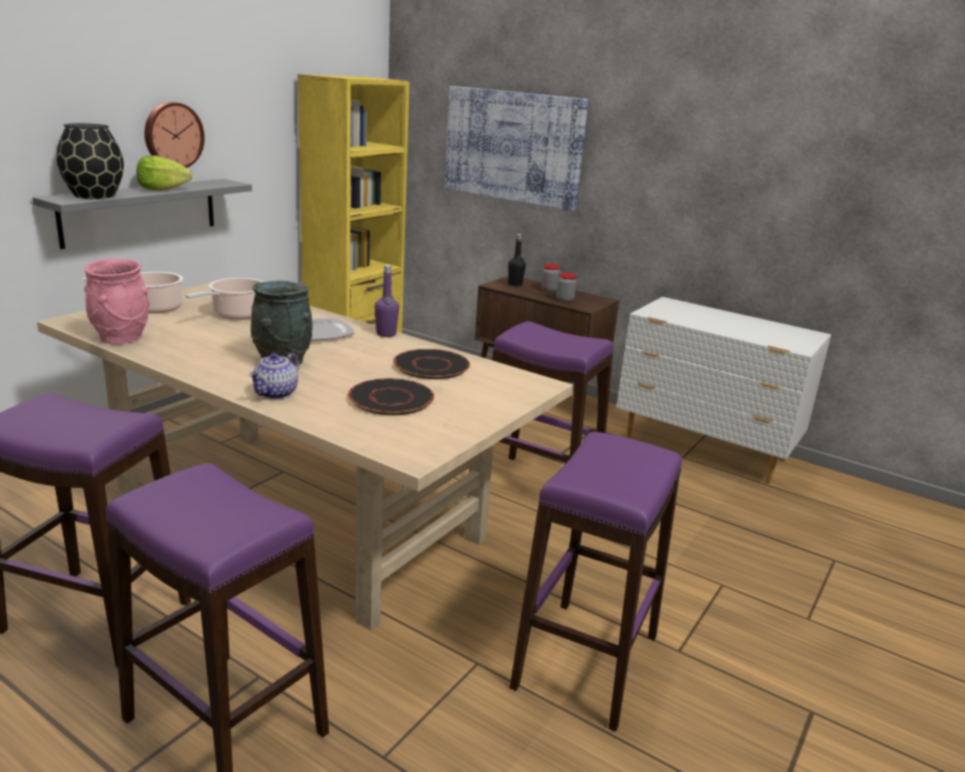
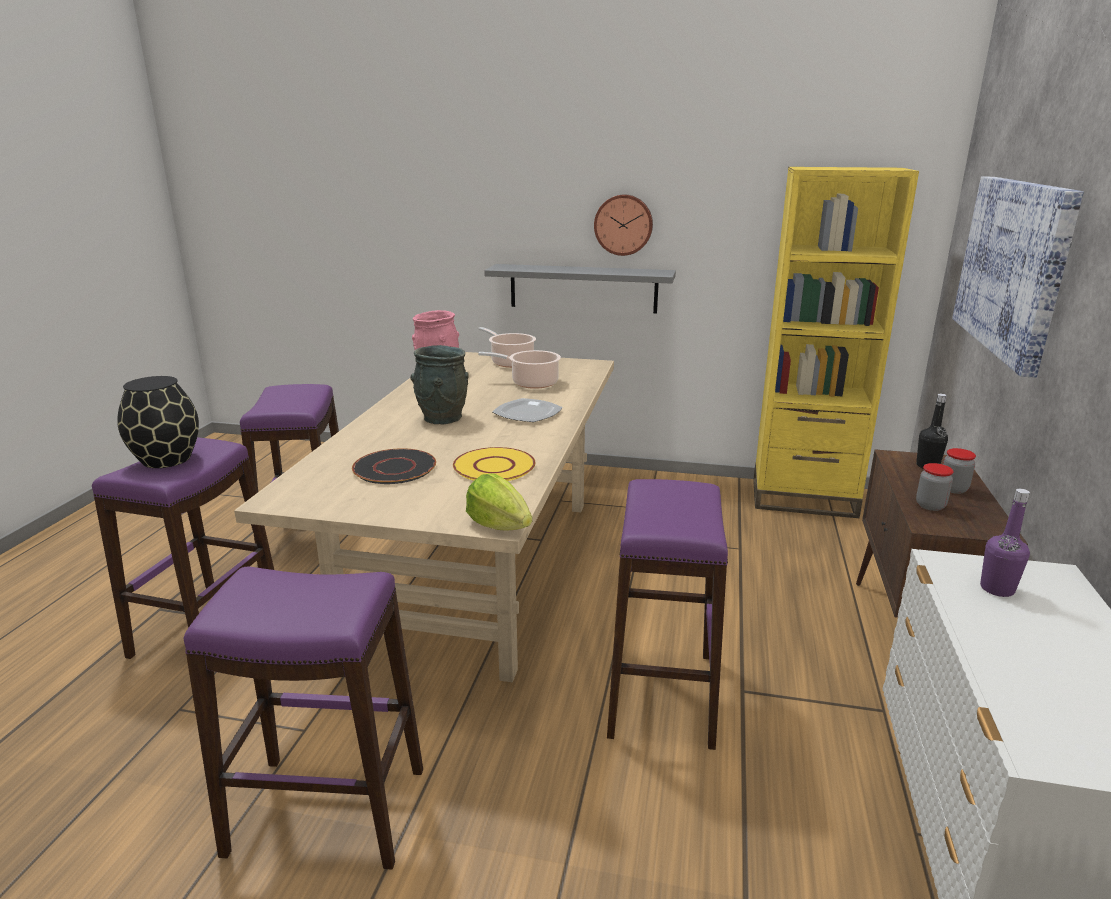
camera: 70 degrees right, 0 degrees up
black vase [57,123,124,199] -> black vase moved to [117,376,199,468]
lettuce [136,155,192,191] -> lettuce moved to [466,474,532,531]
teapot [249,353,300,399] -> none
purple bottle [375,265,399,337] -> purple bottle moved to [980,489,1030,597]
black plate [393,349,470,379] -> yellow plate [453,447,536,481]

